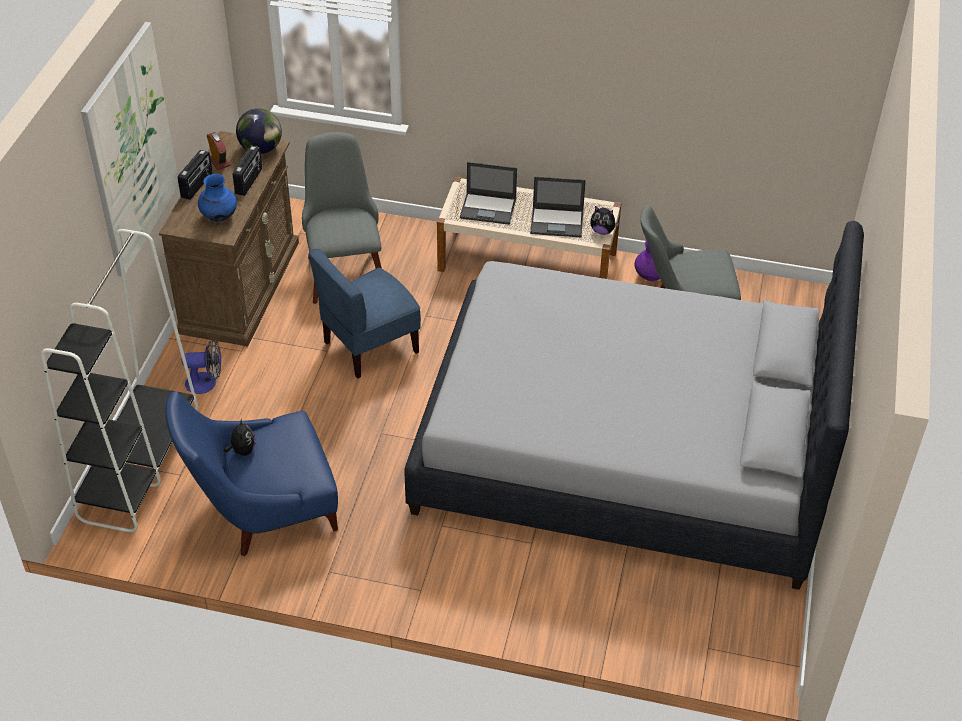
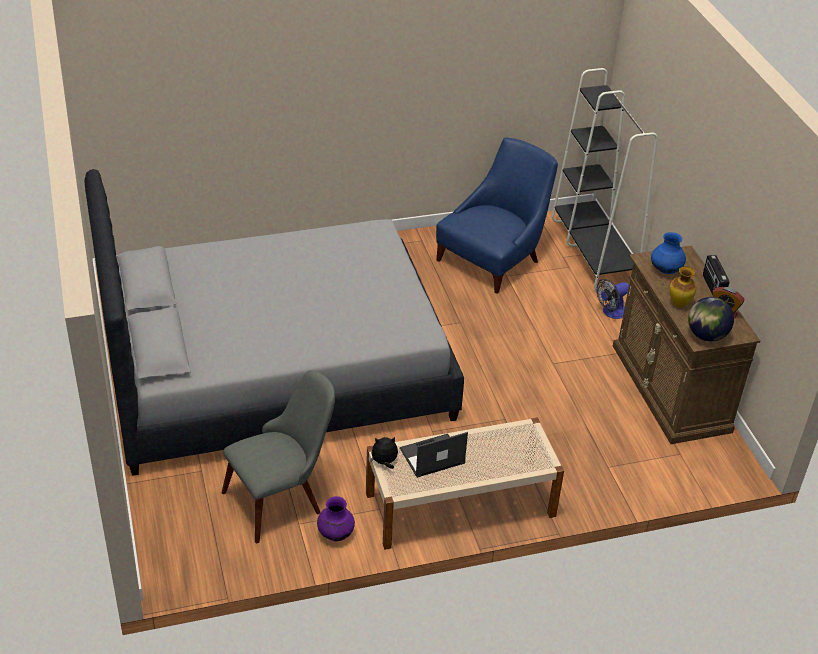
camera: 150 degrees right, 5 degrees down
picture [81,22,179,277] -> none
plush toy [224,418,256,456] -> none
radio [233,146,262,196] -> vase [669,266,697,308]
grey chair [302,132,382,304] -> none
blue chair [309,249,421,379] -> none
laptop [460,162,517,225] -> none

